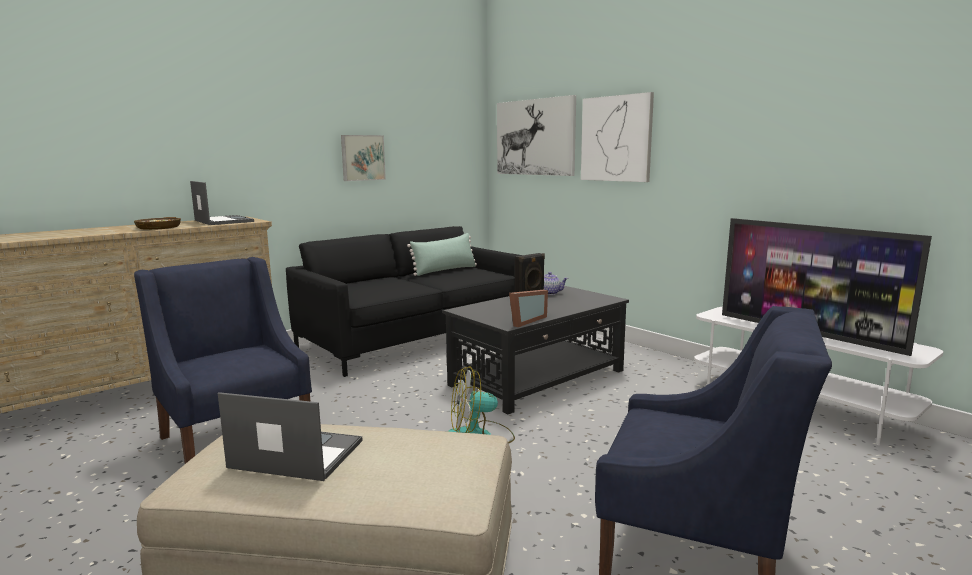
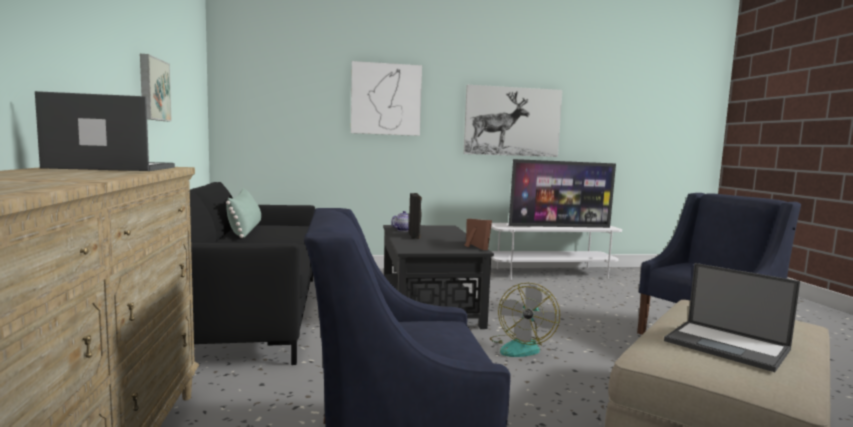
camera: 60 degrees left, 5 degrees down
bowl [134,217,181,230] -> none
laptop [218,392,363,481] -> laptop turned 90 degrees counterclockwise [664,263,800,372]
picture [497,95,576,176] -> picture moved to [464,85,563,157]

